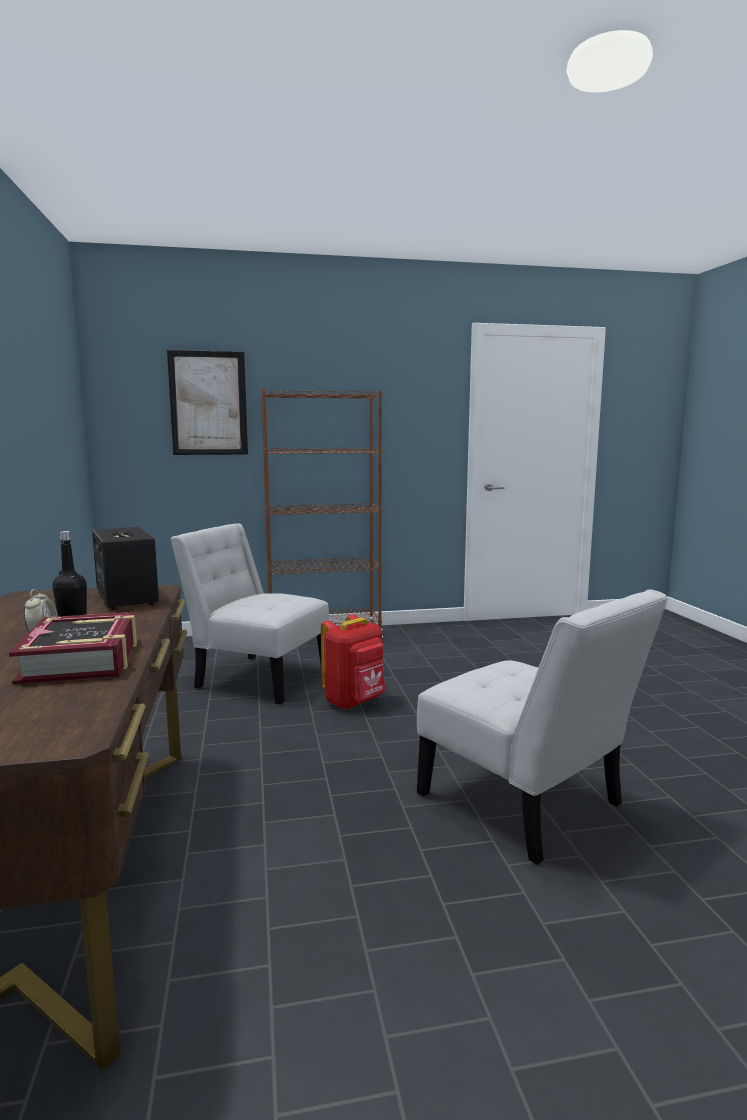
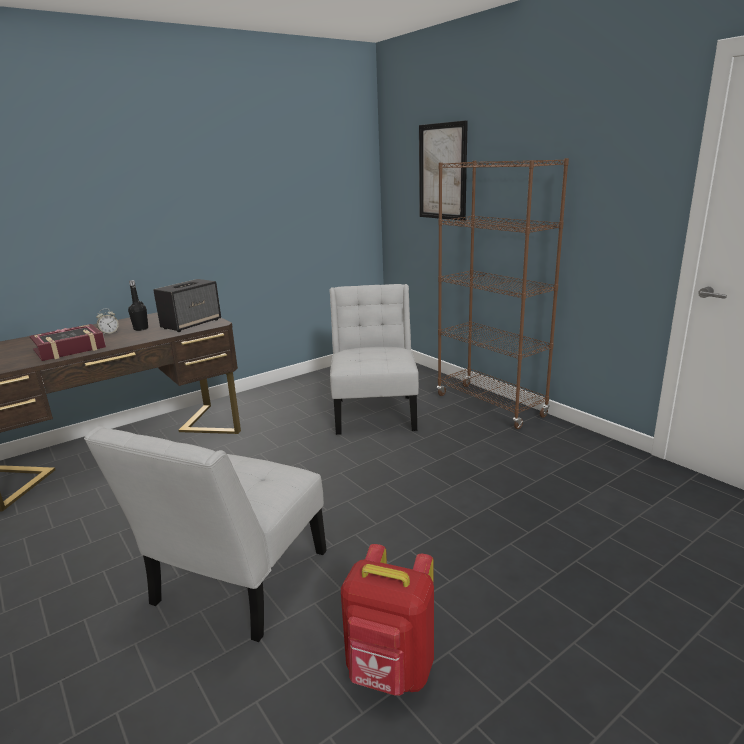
camera: 65 degrees right, 10 degrees up
red backpack [321,614,385,710] -> red backpack moved to [341,544,434,696]

